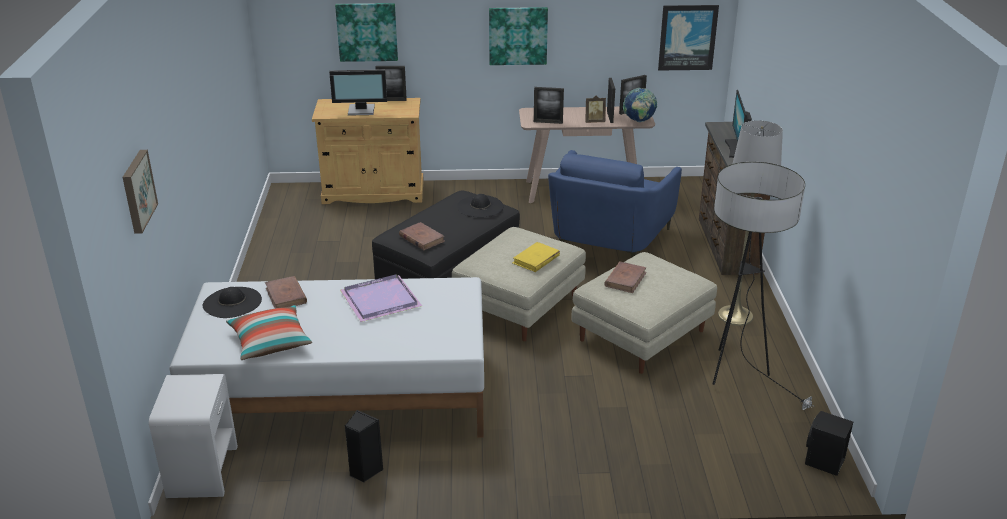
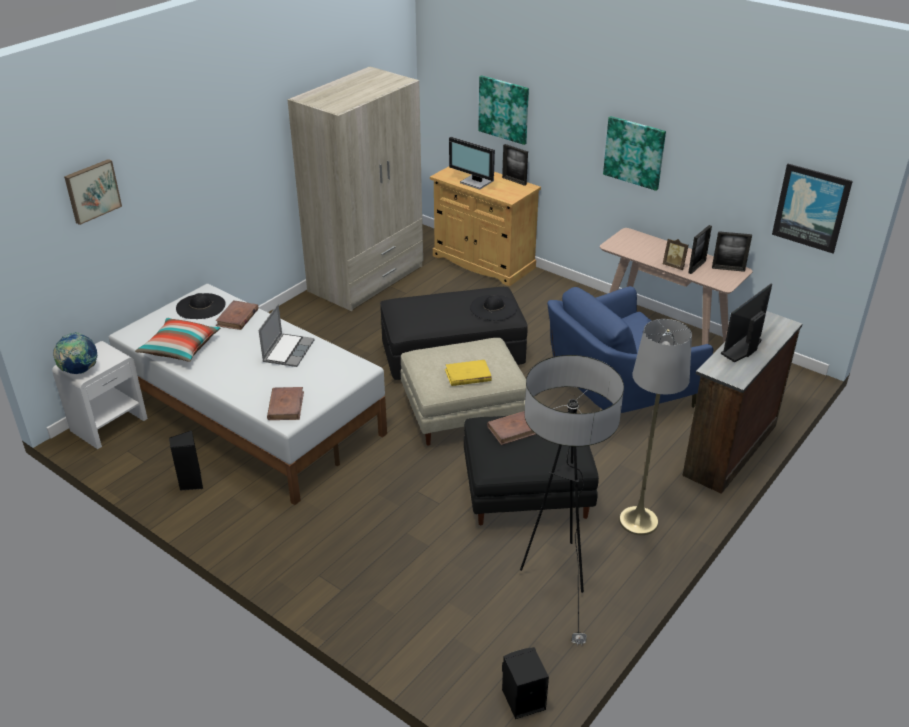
camera: 40 degrees right, 5 degrees up
purple tray [340,274,422,322] -> laptop [259,304,315,367]
brown book [399,222,445,250] -> brown book moved to [267,387,304,420]
picture frame [534,87,564,124] -> none
beige ottoman [572,252,717,374] -> black ottoman [464,416,599,525]
globe [623,88,657,122] -> globe moved to [53,332,98,374]
none -> beige wardrobe [287,66,423,311]

